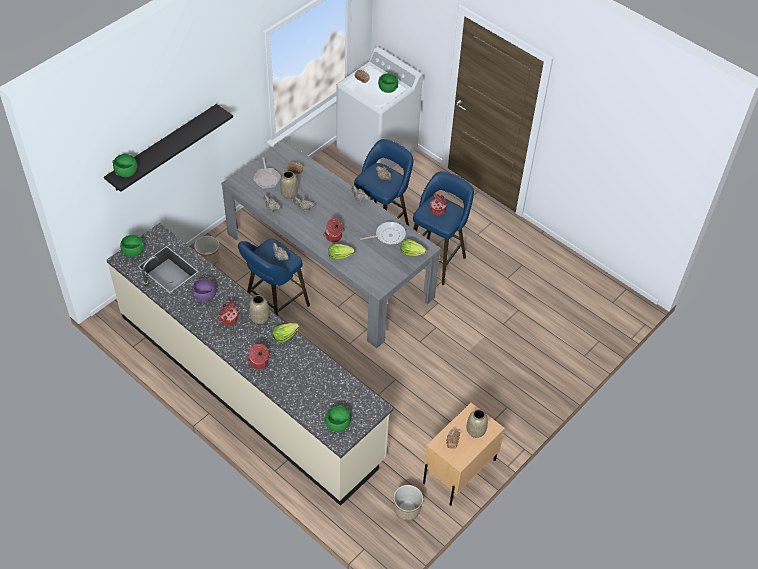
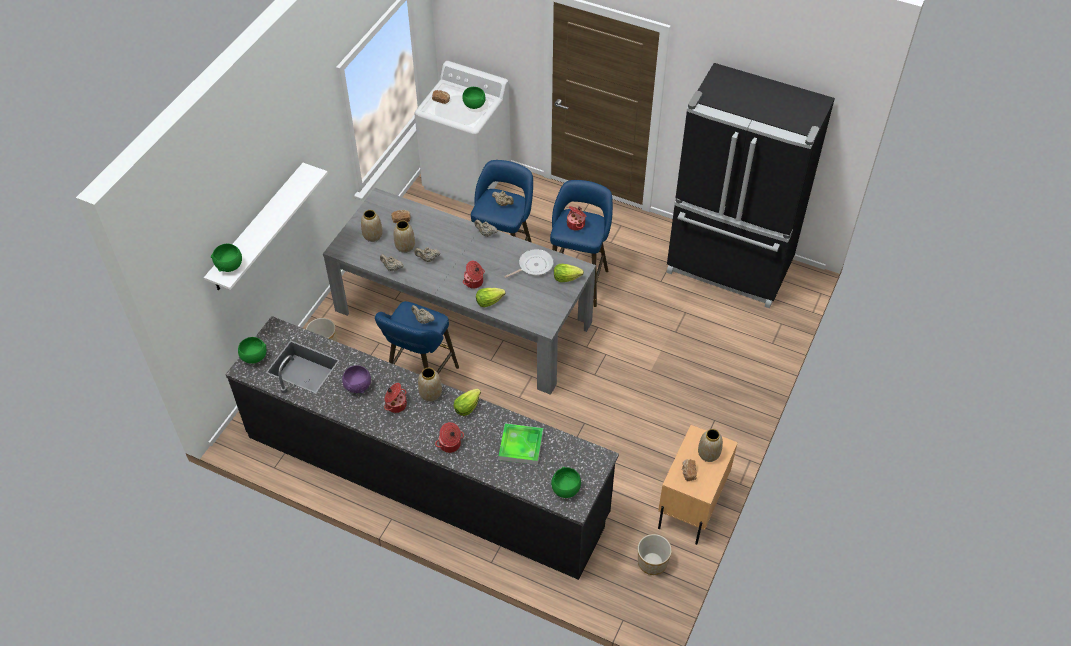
camera: 15 degrees left, 0 degrees up
black shelf [104,104,233,192] -> white shelf [204,163,328,291]
beige counter [107,223,393,506] -> black counter [225,316,619,580]
frying pan [253,157,281,188] -> vase [361,210,382,242]
none -> tray [498,423,543,465]
none -> black fridge [667,63,835,309]

